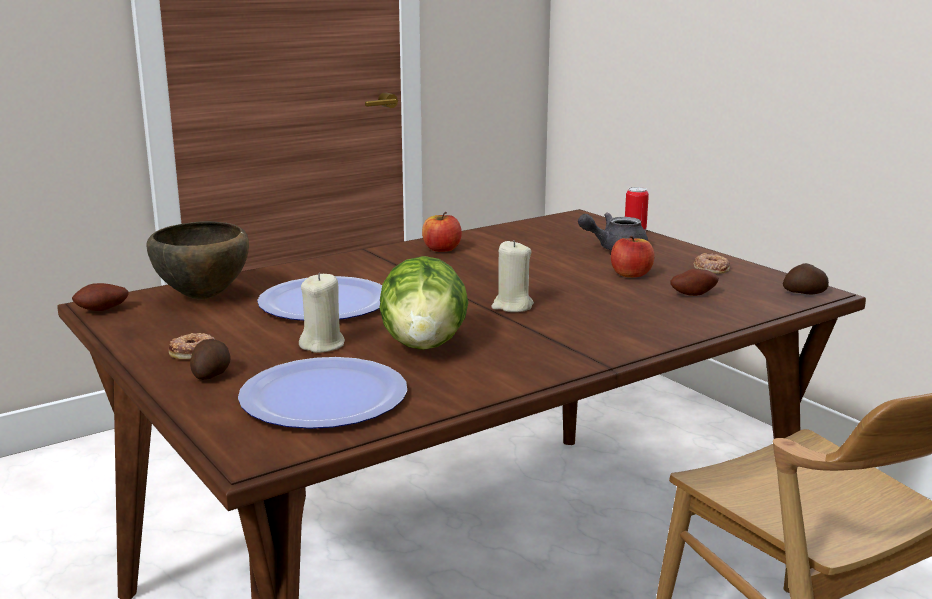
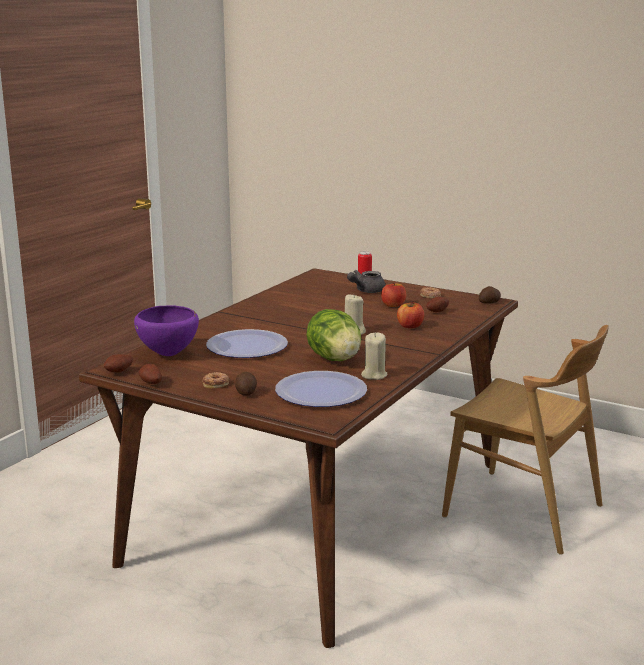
camera: 25 degrees left, 0 degrees up
brown bowl [146,221,249,300] -> purple bowl [134,305,199,356]
beige candle [299,273,345,353] -> beige candle moved to [361,333,387,380]
apple [422,212,462,252] -> apple moved to [397,301,424,328]
none -> potato [139,364,162,384]

